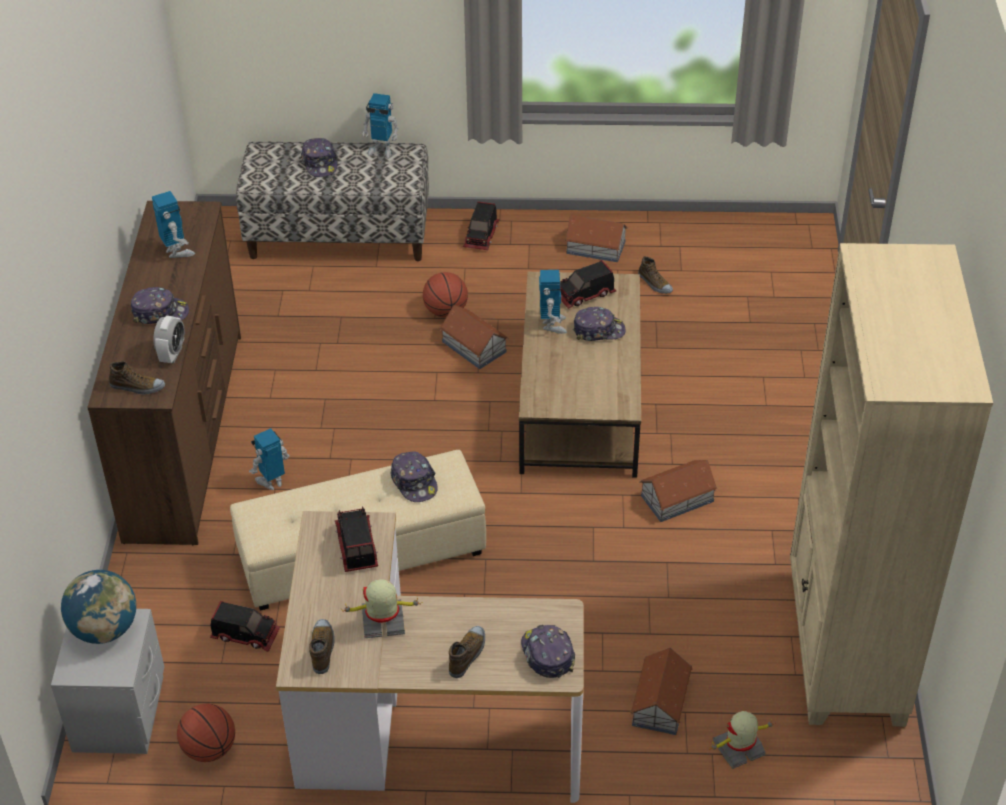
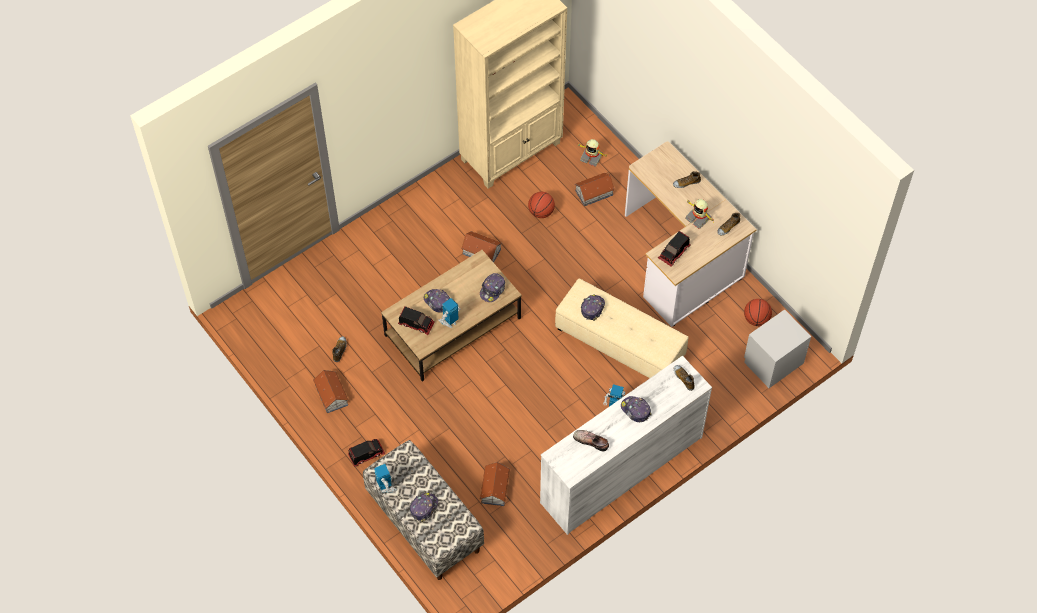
camera: 130 degrees left, 15 degrees up
globe [61,570,136,644] -> none
brown dresser [87,201,241,545] -> white dresser [540,356,712,535]
toy robot [152,191,195,258] -> shoe [573,430,609,452]
alarm clock [153,316,184,363] -> none
toy truck [210,601,280,652] -> none
basketball [423,272,468,317] -> basketball moved to [528,192,555,218]
toy house [440,305,508,369] -> toy house moved to [480,462,510,506]
cap [521,625,575,678] -> cap moved to [480,273,505,302]

